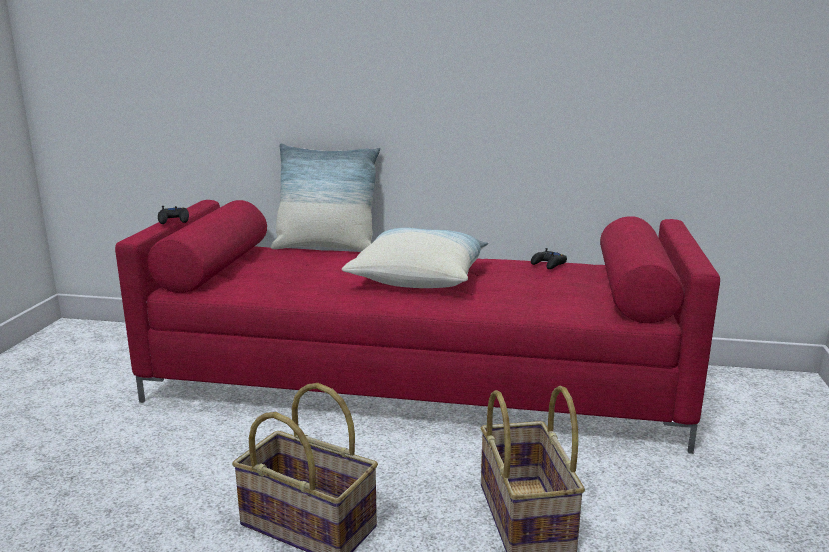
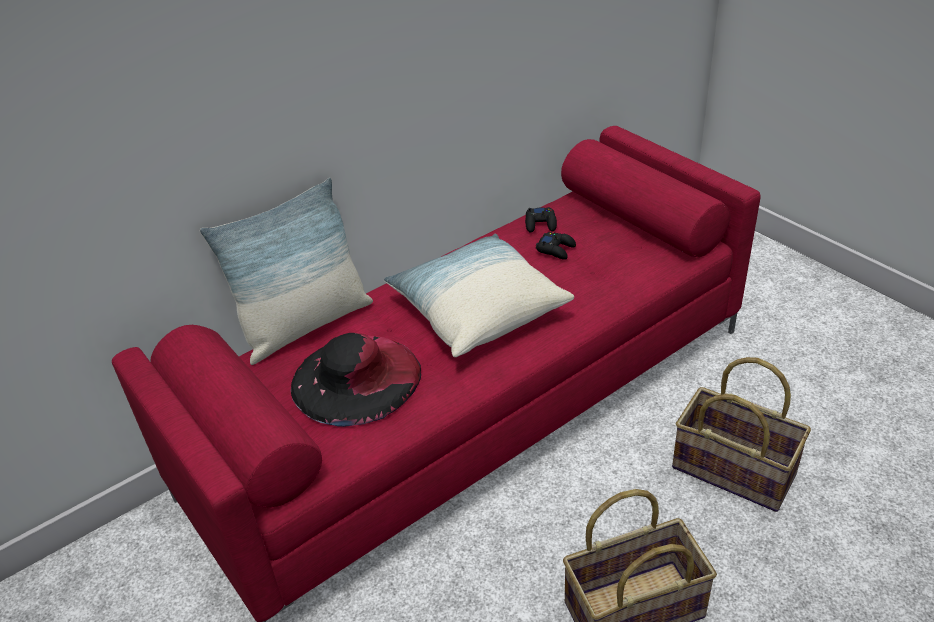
camera: 45 degrees left, 20 degrees up
black game controller [158,206,189,224] -> black game controller moved to [536,232,576,260]
none -> black hat [291,333,421,427]

